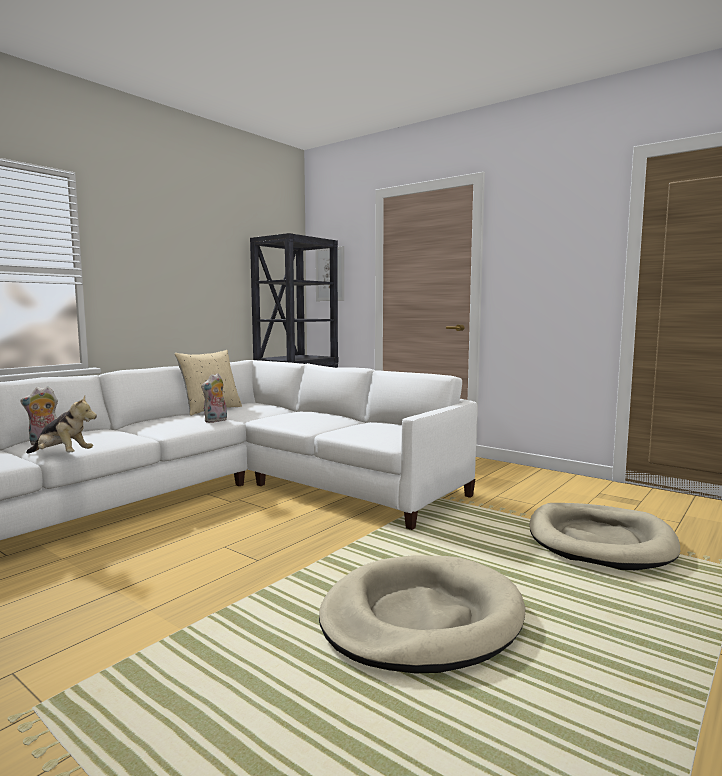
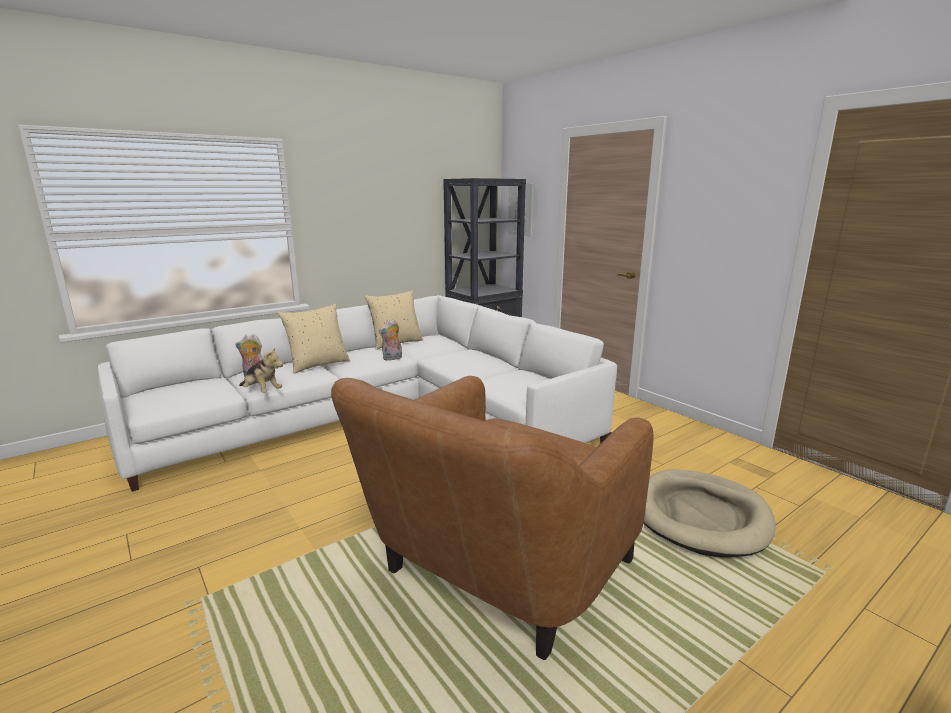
camera: 15 degrees right, 10 degrees up
beige dog bed [319,555,525,673] -> brown armchair [331,376,654,660]
none -> beige pillow [278,304,350,374]

